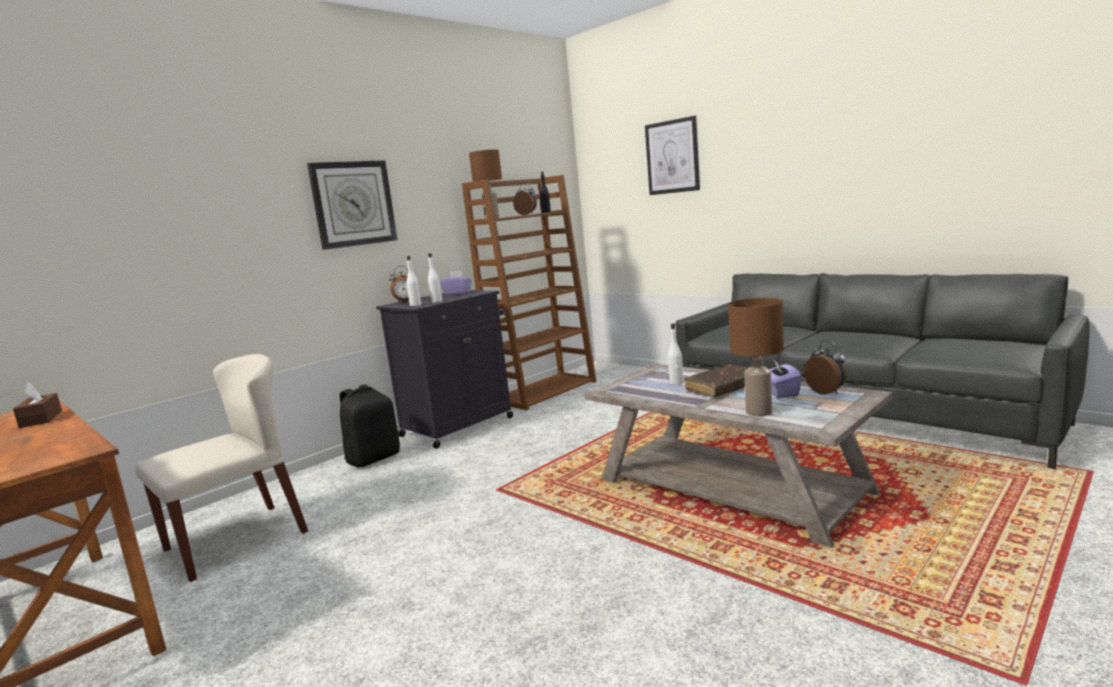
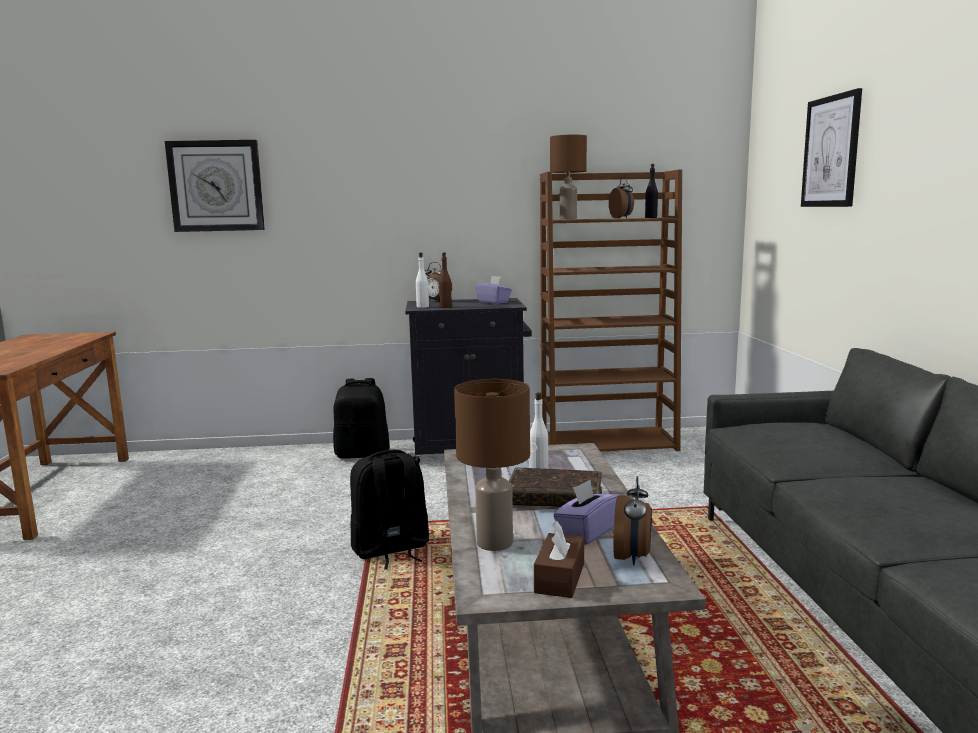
camera: 40 degrees right, 0 degrees up
brown tissue box [13,382,62,428] -> brown tissue box moved to [534,521,584,598]
beige chair [135,354,308,582] -> none
wall clock [307,160,397,250] -> wall clock moved to [165,140,265,232]
white bottle [428,253,442,303] -> brown bottle [439,252,452,308]
none -> black backpack [350,450,429,569]

